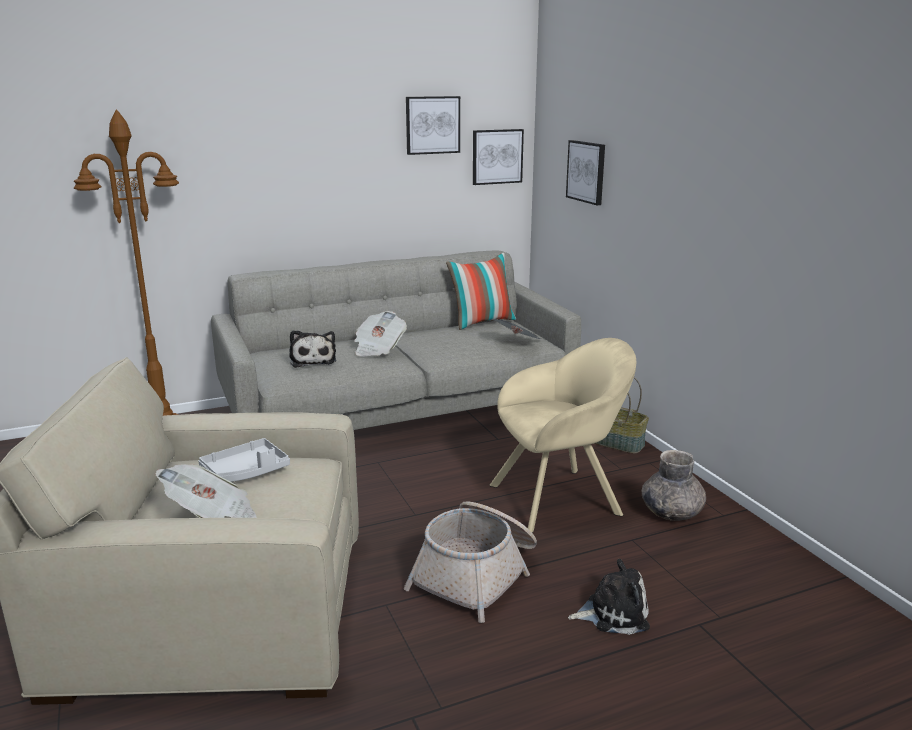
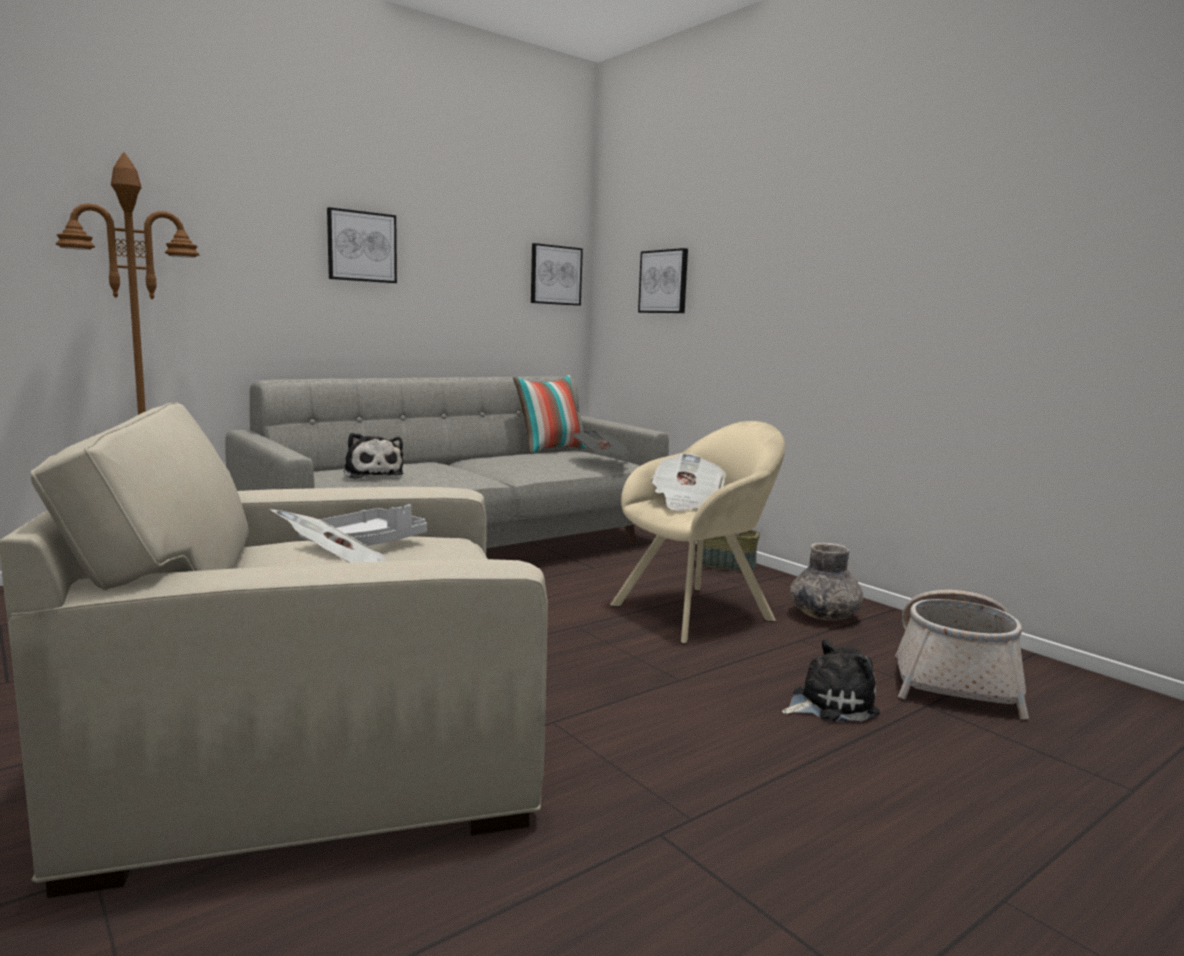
camera: 15 degrees left, 10 degrees down
newspaper [354,311,407,357] -> newspaper moved to [651,453,726,511]
basket [404,501,537,623] -> basket moved to [895,590,1029,719]
picture [406,96,460,155] -> picture moved to [327,207,397,283]

